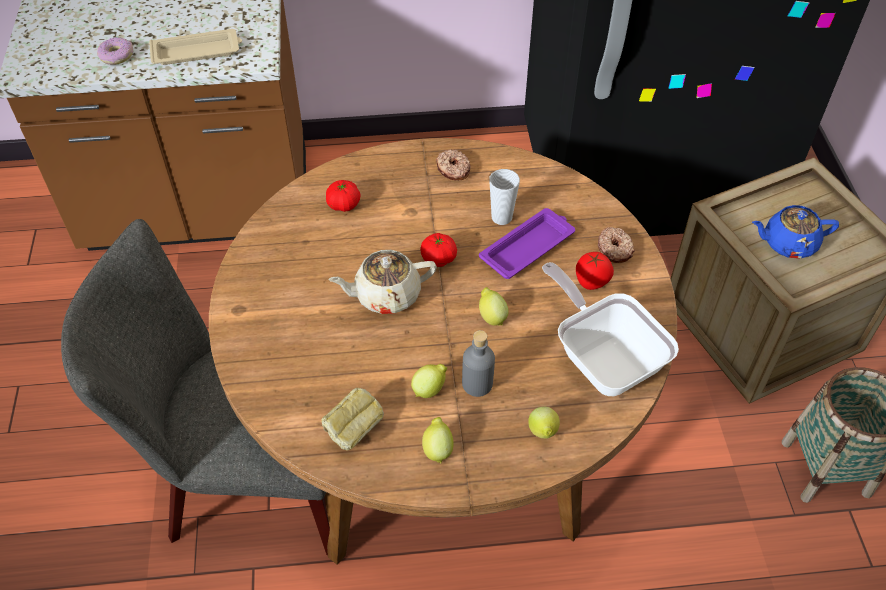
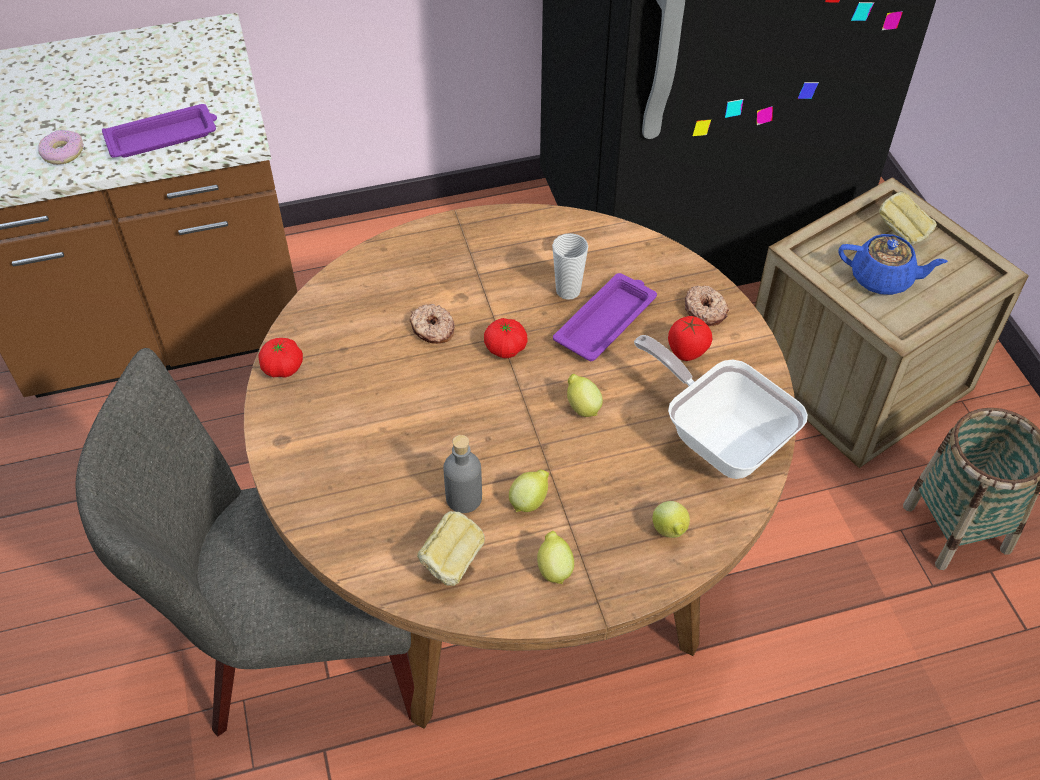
camera: 10 degrees left, 0 degrees up
beige tray [149,29,242,65] -> purple tray [102,104,217,158]
tomato [326,180,361,212] -> tomato moved to [258,338,303,378]
beige teapot [328,250,437,314] -> none
donut [436,150,471,181] -> donut moved to [409,304,454,344]
grey bottle [462,330,495,397] -> grey bottle moved to [443,435,482,513]
blue teapot [752,205,839,259] -> blue teapot turned 150 degrees counterclockwise [839,234,948,295]
none -> bread [879,191,937,245]

